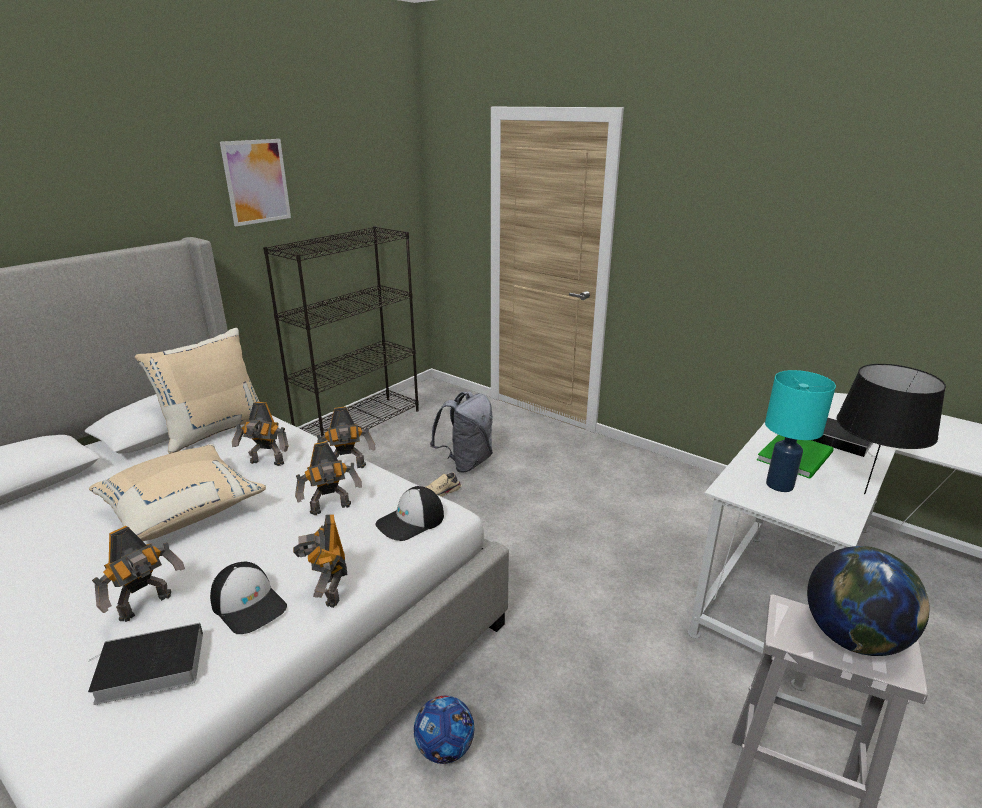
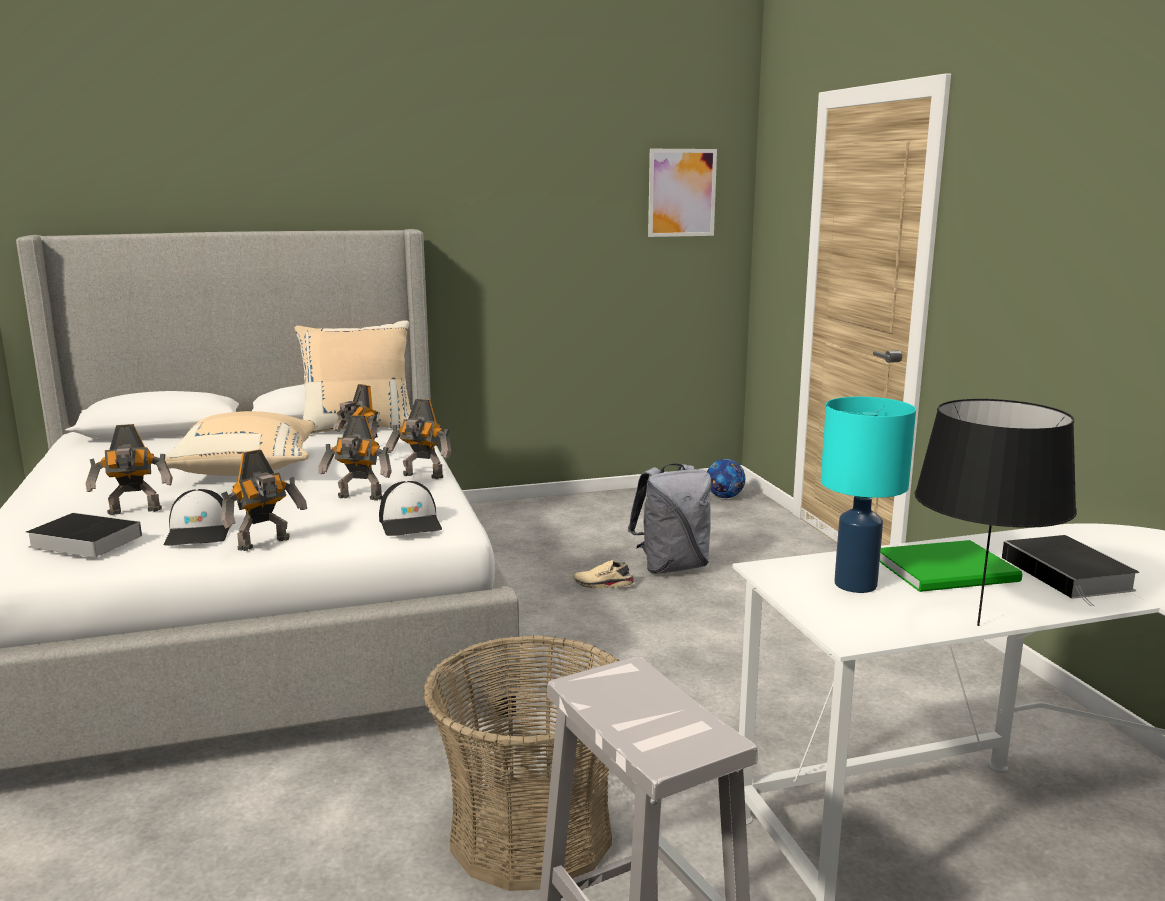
camera: 35 degrees right, 10 degrees down
picture [220,139,291,226] -> picture moved to [648,149,717,237]
black bookcase [263,226,419,442] -> none
toy robot [293,514,348,608] -> toy robot turned 150 degrees counterclockwise [221,450,307,551]
cap [375,486,444,541] -> cap turned 105 degrees counterclockwise [379,481,442,536]
football [414,696,474,764] -> football moved to [707,459,745,498]
globe [807,546,930,656] -> none
none -> basket [423,635,619,891]

